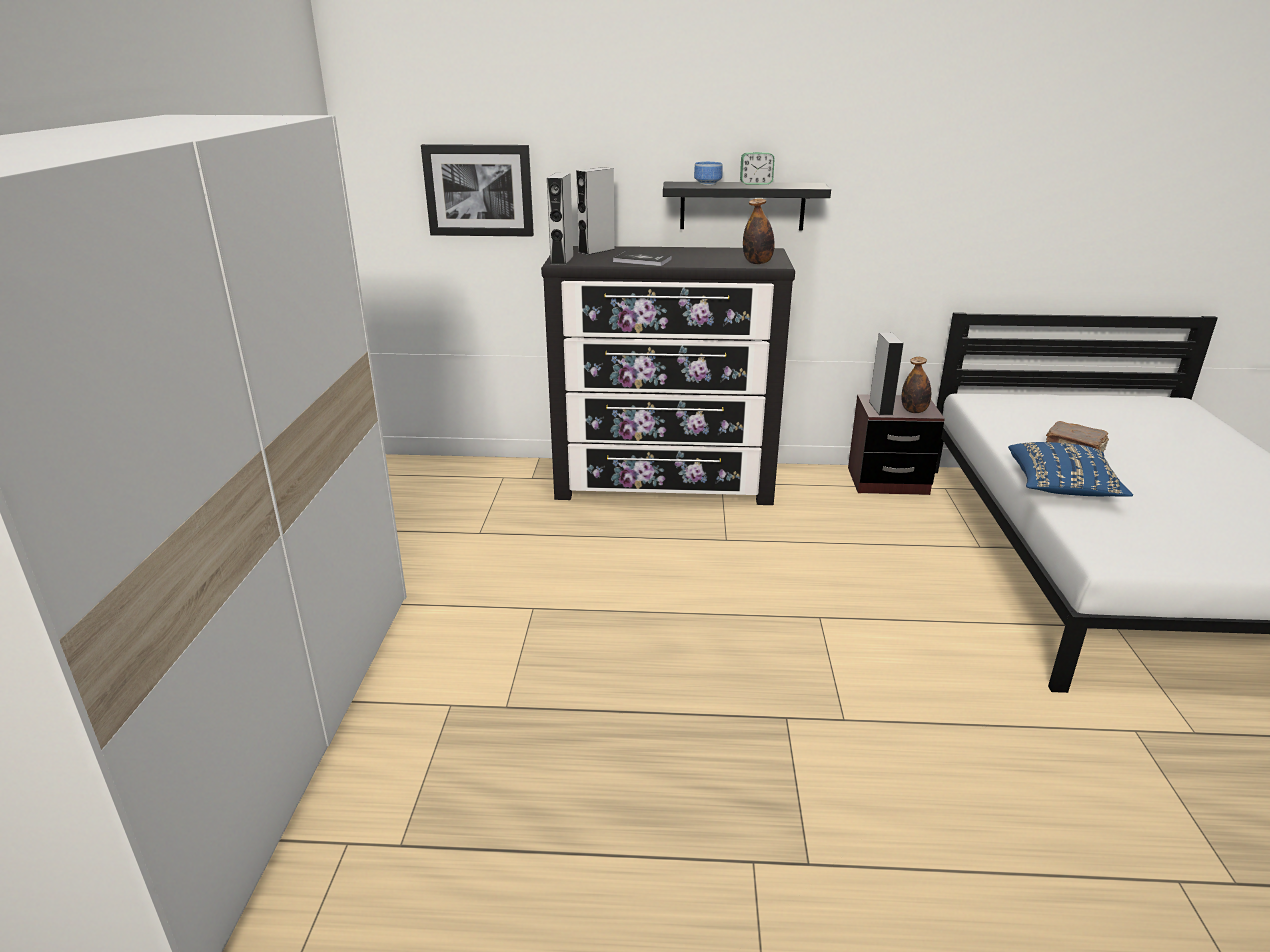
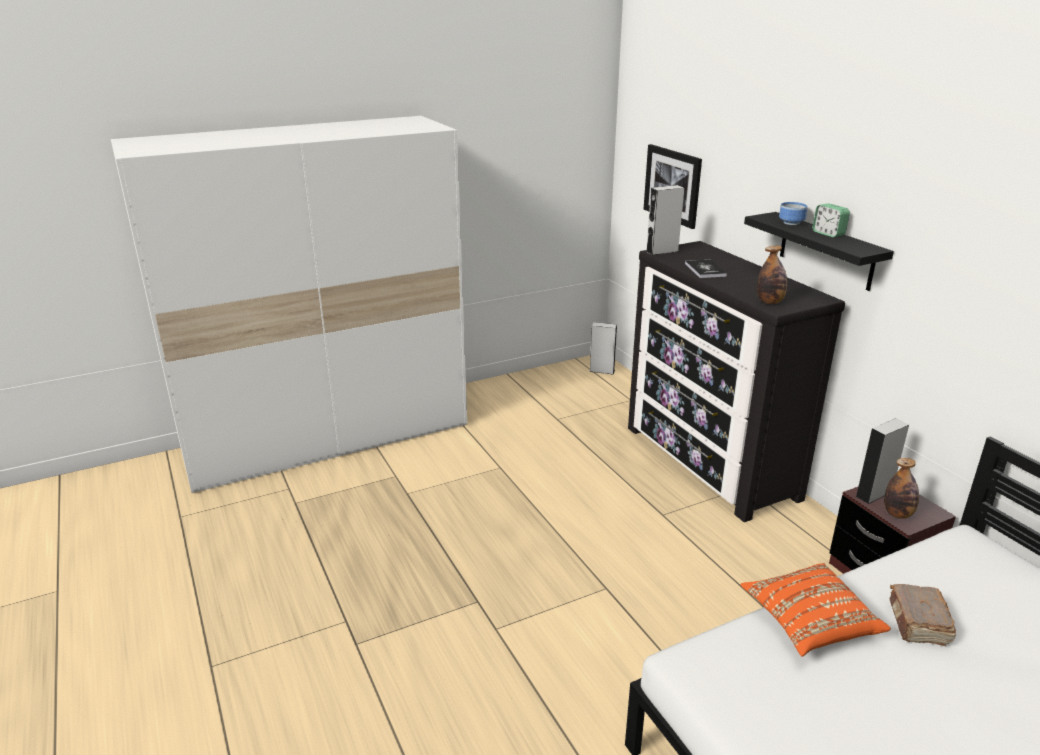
camera: 60 degrees right, 0 degrees up
grey speaker [576,167,615,255] -> grey speaker moved to [589,322,617,374]
blue pillow [1008,442,1133,497] -> orange pillow [741,563,891,657]

